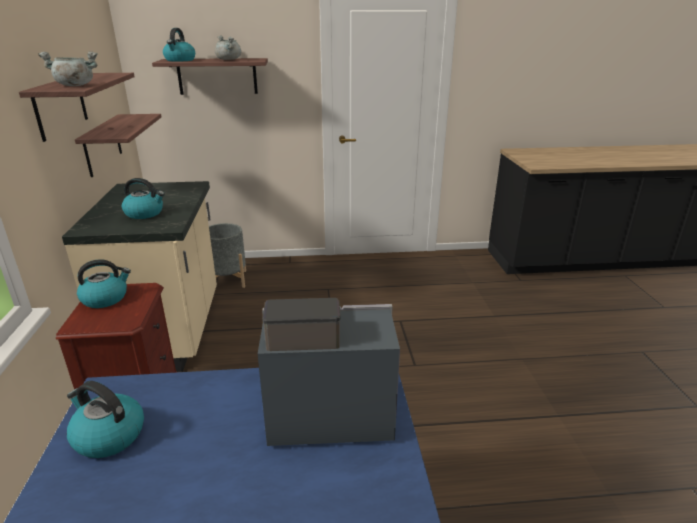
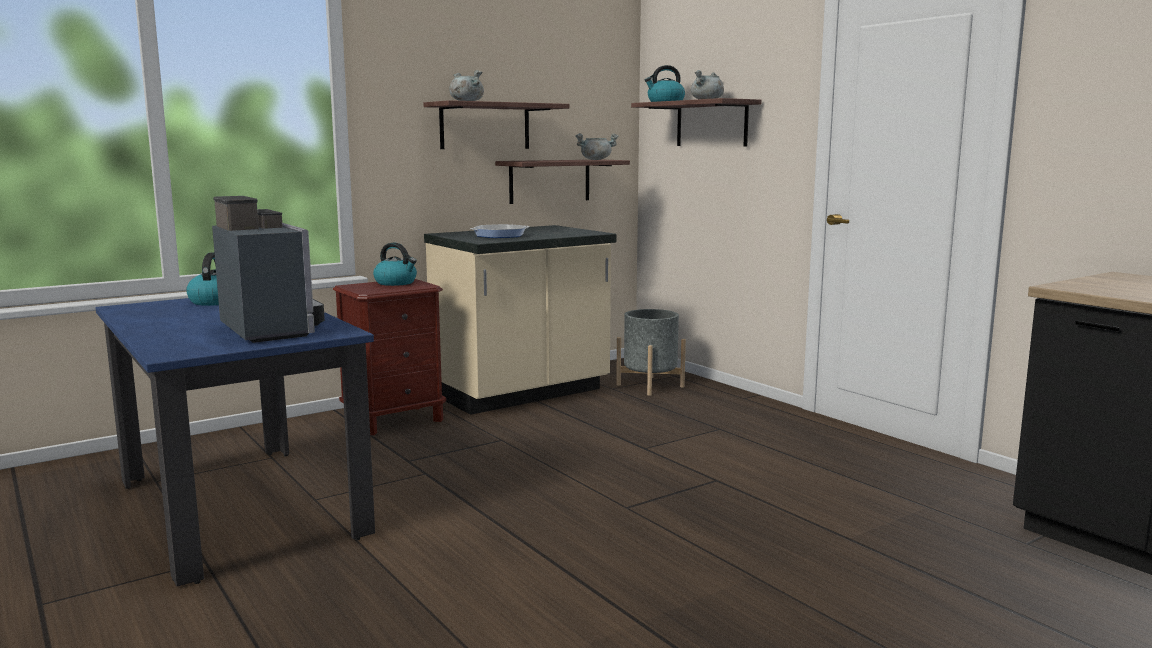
camera: 60 degrees right, 15 degrees down
kettle [122,178,165,219] -> frying pan [470,224,529,238]
none -> grey cooking pot [575,133,619,160]

